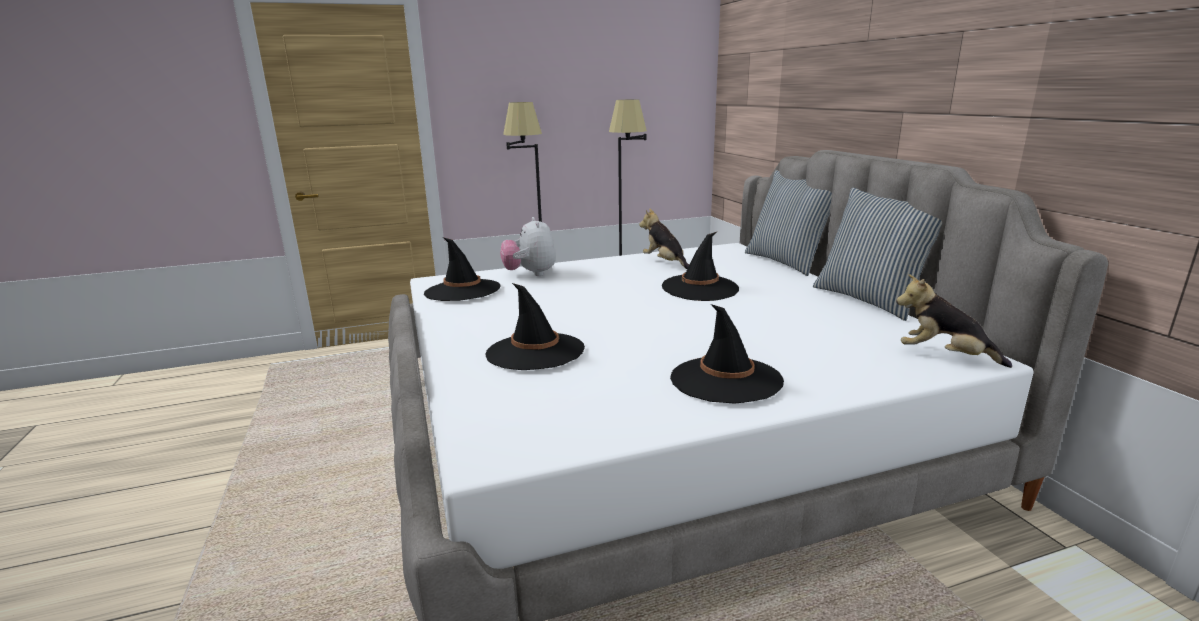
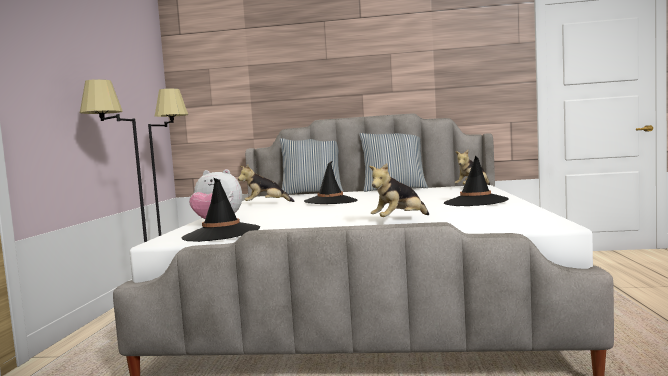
camera: 65 degrees left, 15 degrees down
black hat [485,283,585,370] -> plush toy [369,163,429,217]

